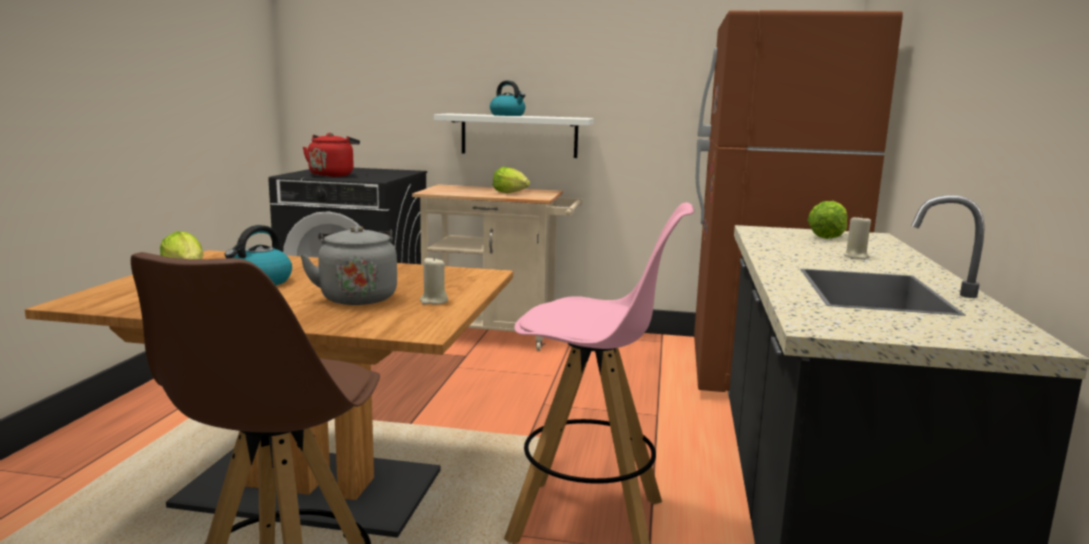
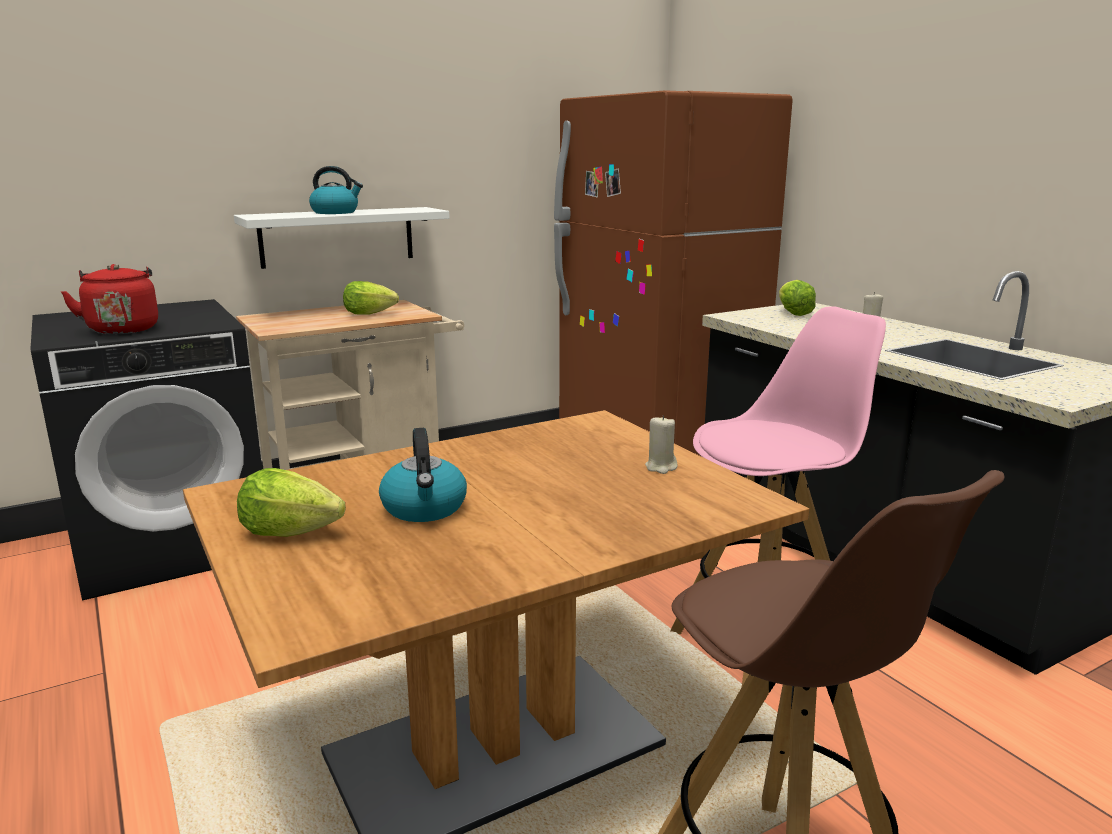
camera: 40 degrees left, 5 degrees up
grey kettle [300,226,397,305] -> none

